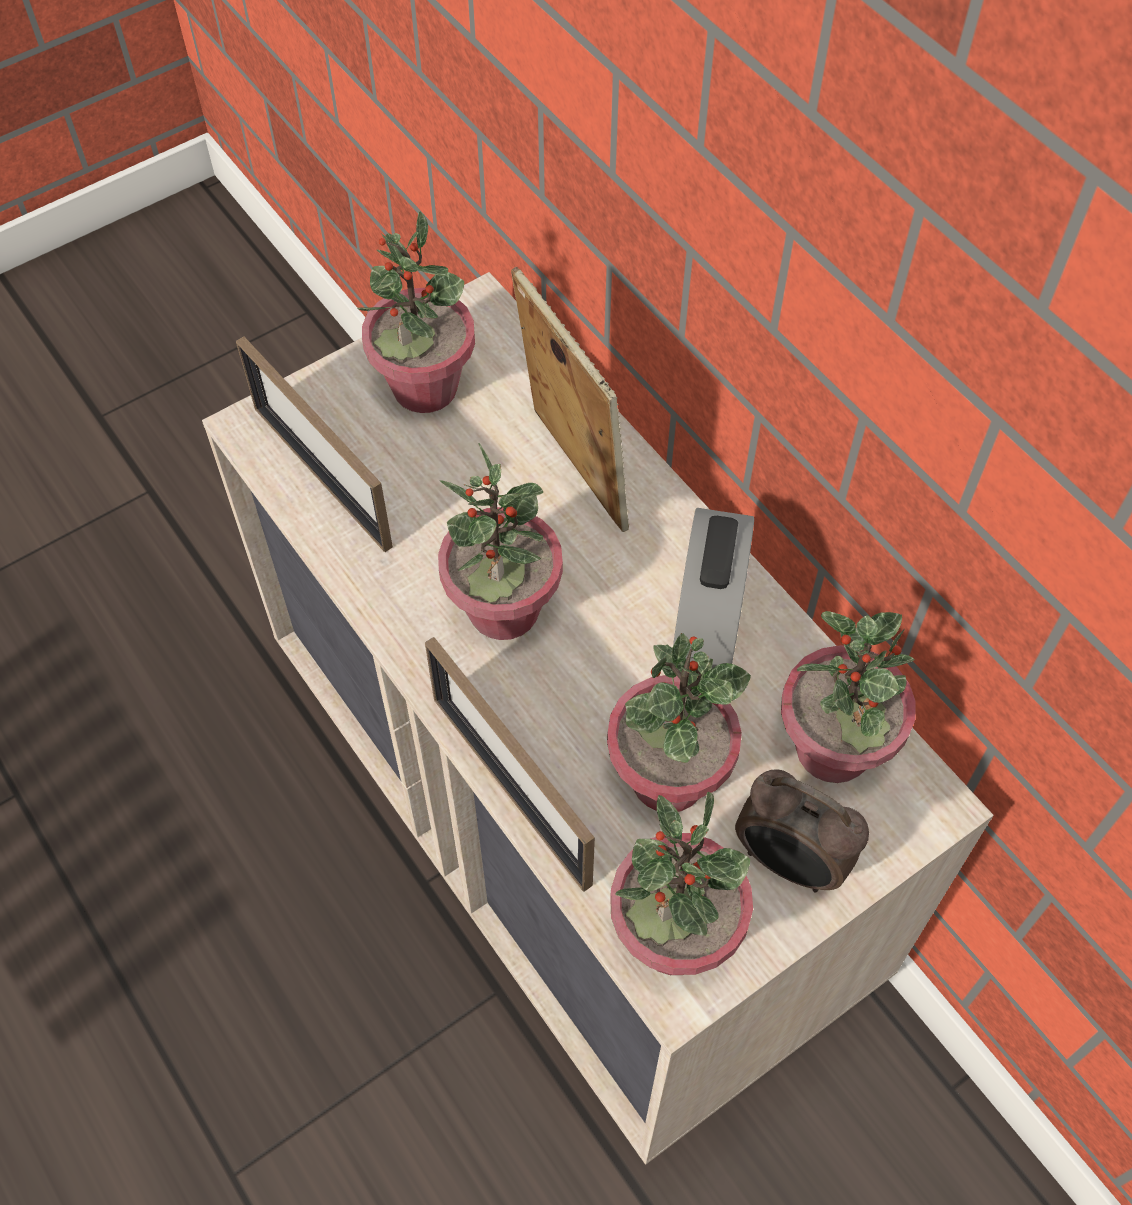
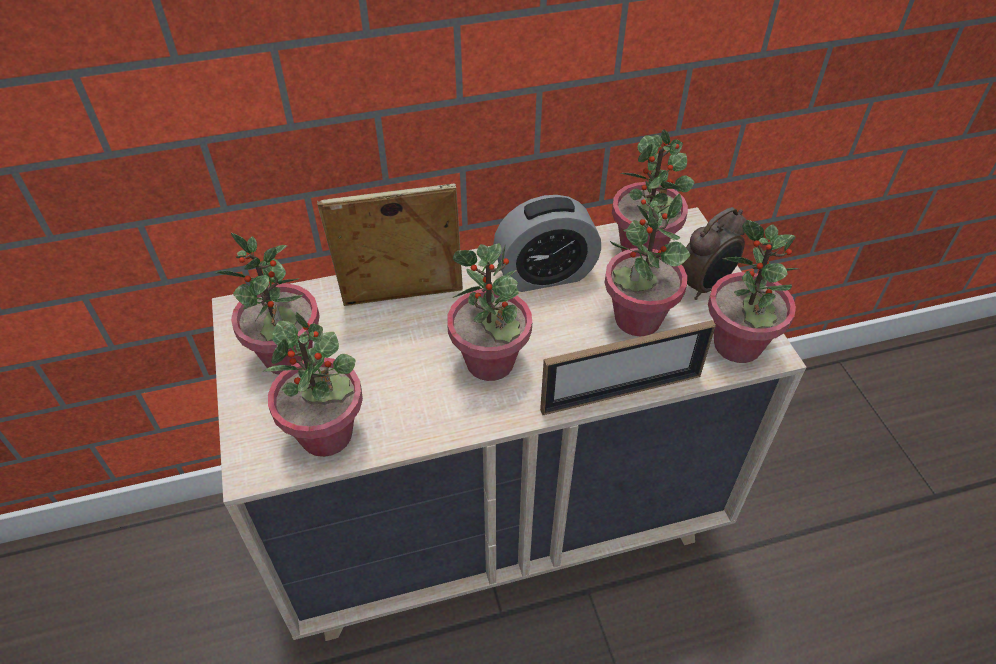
camera: 70 degrees left, 10 degrees down
picture frame [236,336,393,552] -> potted plant [263,312,363,457]
alarm clock [673,508,754,668] -> alarm clock turned 45 degrees counterclockwise [493,195,601,292]

